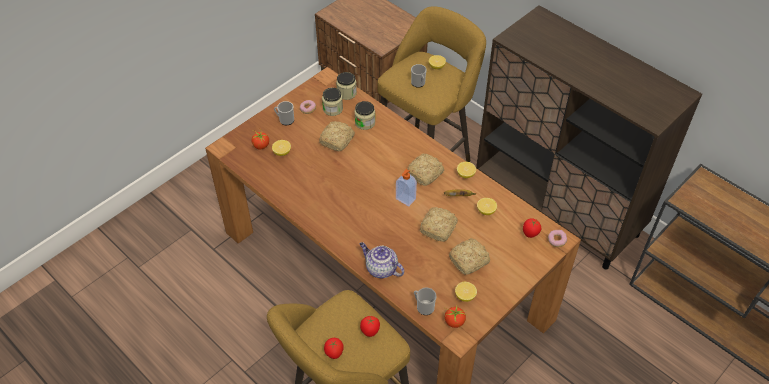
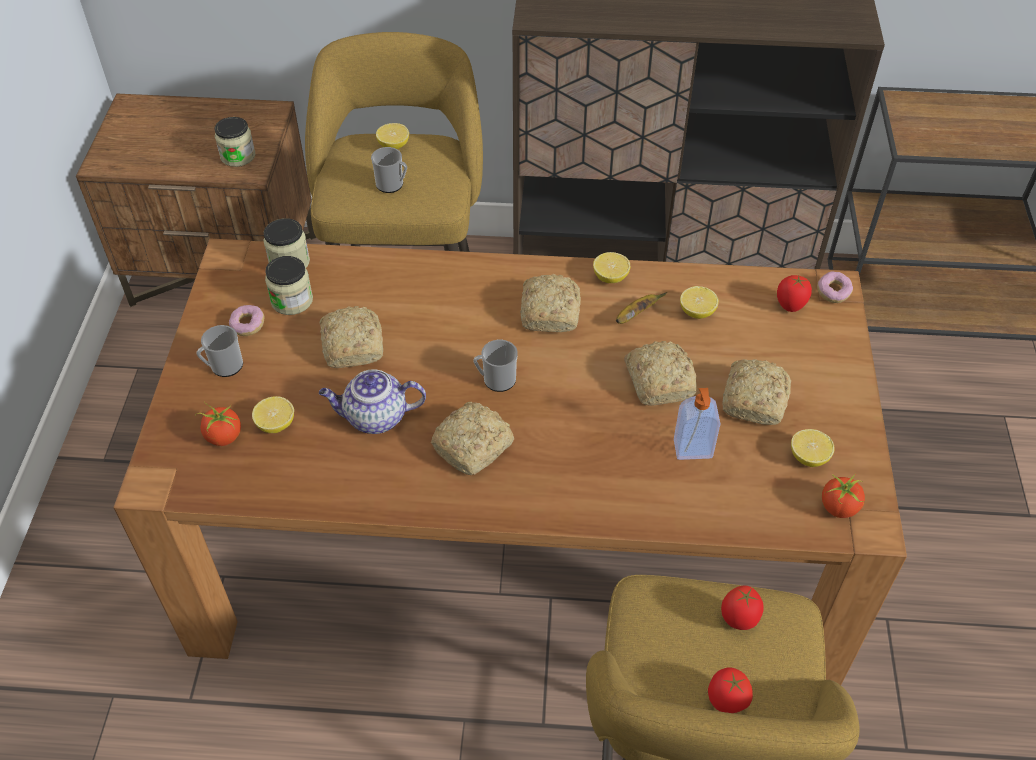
camera: 40 degrees left, 0 degrees up
jar [355,101,375,130] -> jar moved to [215,117,255,167]
teapot [360,242,404,278] -> teapot moved to [319,369,426,434]
soap dispenser [396,169,417,206] -> soap dispenser moved to [674,388,720,460]
mug [414,287,436,315] -> mug moved to [473,340,518,392]
none -> bread [431,402,514,475]

